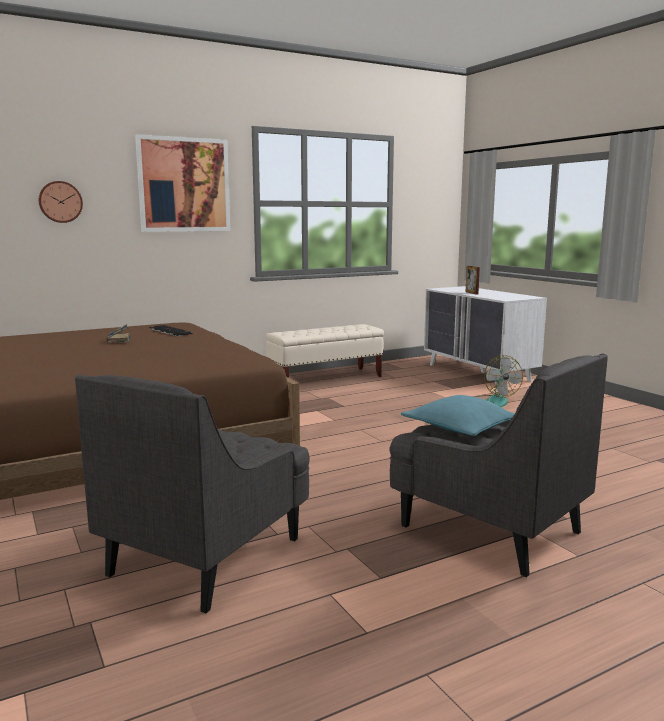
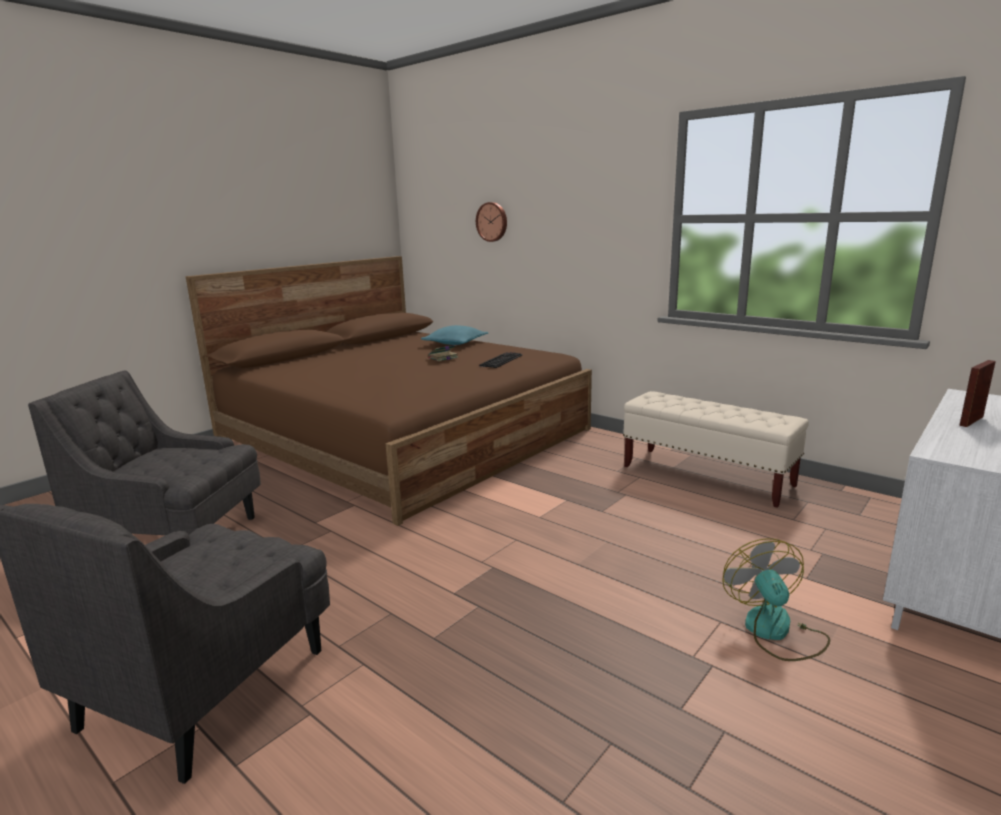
camera: 70 degrees right, 5 degrees up
picture [135,134,230,232] -> none
turquoise pillow [401,395,515,436] -> turquoise pillow moved to [421,325,488,345]
fan [476,355,523,407] -> fan turned 120 degrees clockwise [722,538,830,661]

